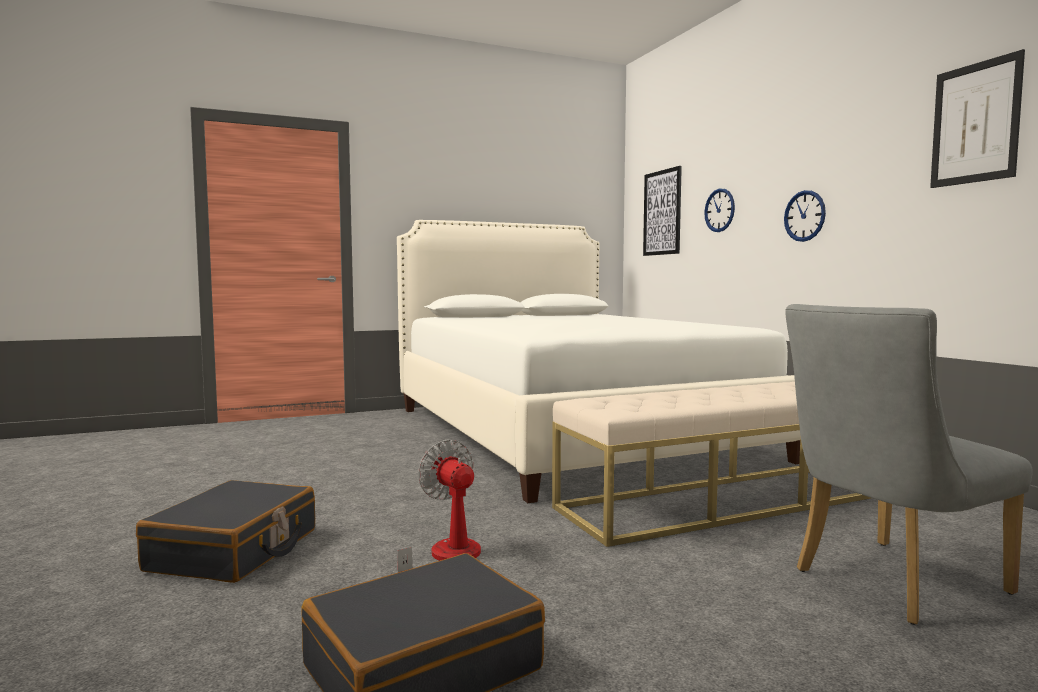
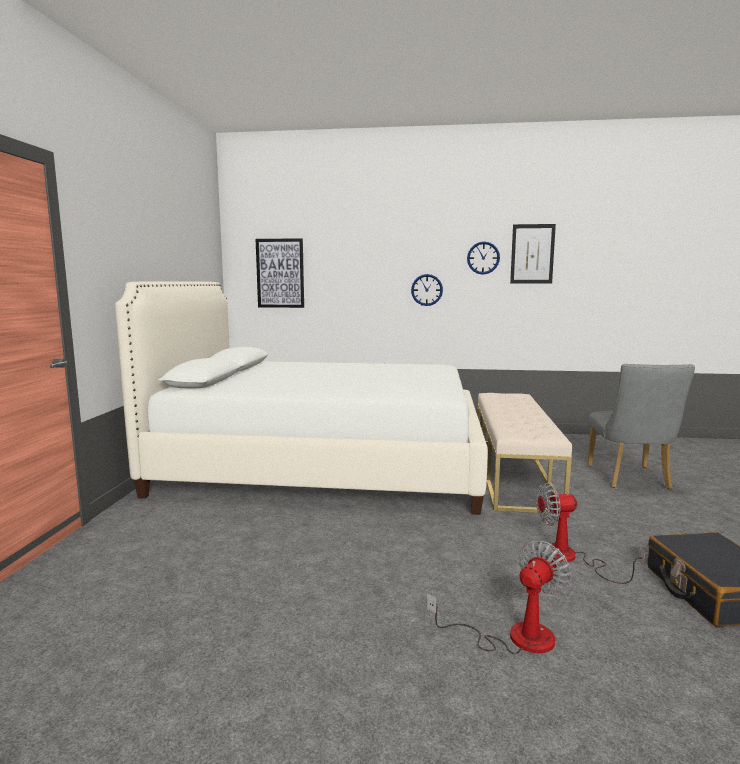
camera: 60 degrees left, 5 degrees up
black suitcase [136,480,315,583] -> fan [427,541,572,654]
wall clock [704,189,735,232] -> wall clock moved to [467,241,500,275]

